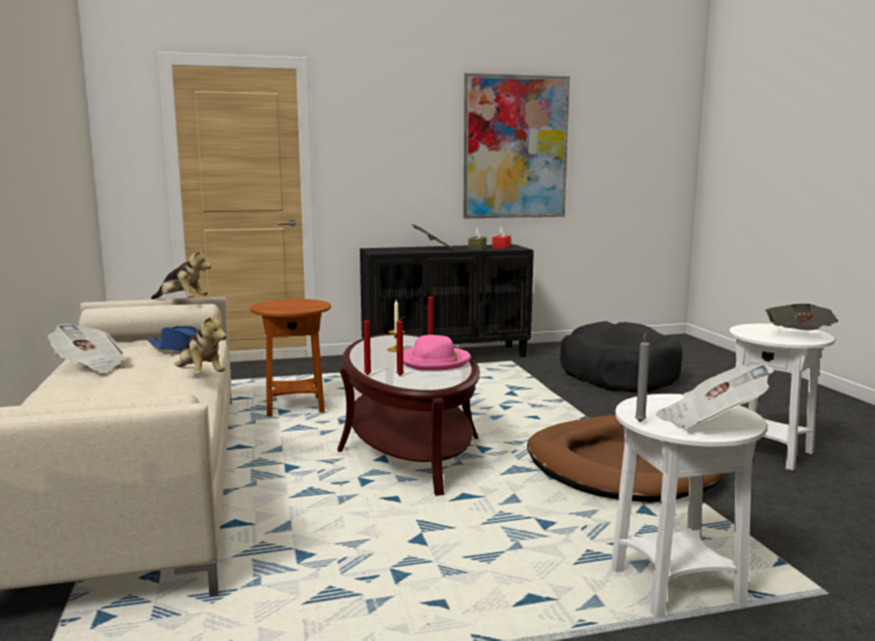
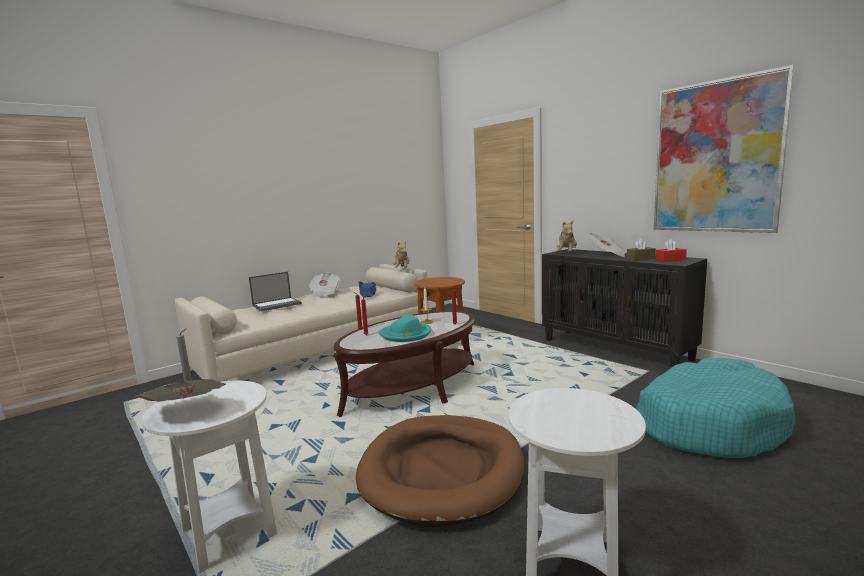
camera: 65 degrees right, 0 degrees up
plush toy [175,311,227,375] -> plush toy moved to [556,221,577,252]
pink hat [403,335,471,371] -> turquoise hat [378,315,432,342]
black dog bed [560,321,683,392] -> turquoise dog bed [636,358,796,458]
newspaper [765,304,838,330] -> none
none -> laptop [249,272,302,311]

